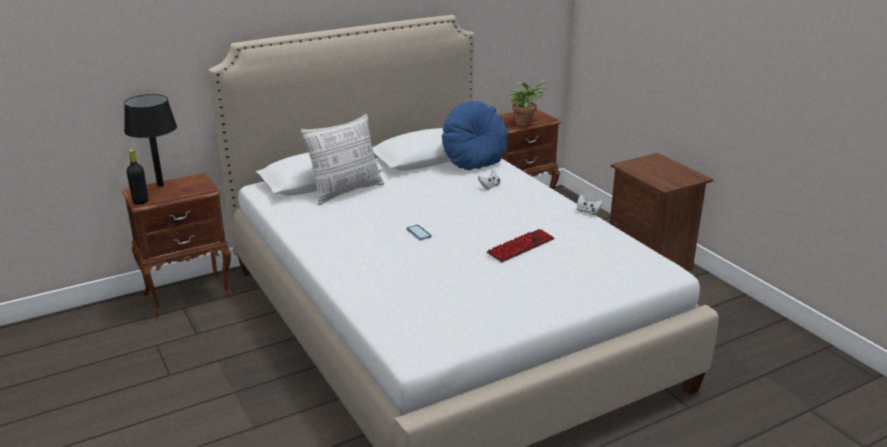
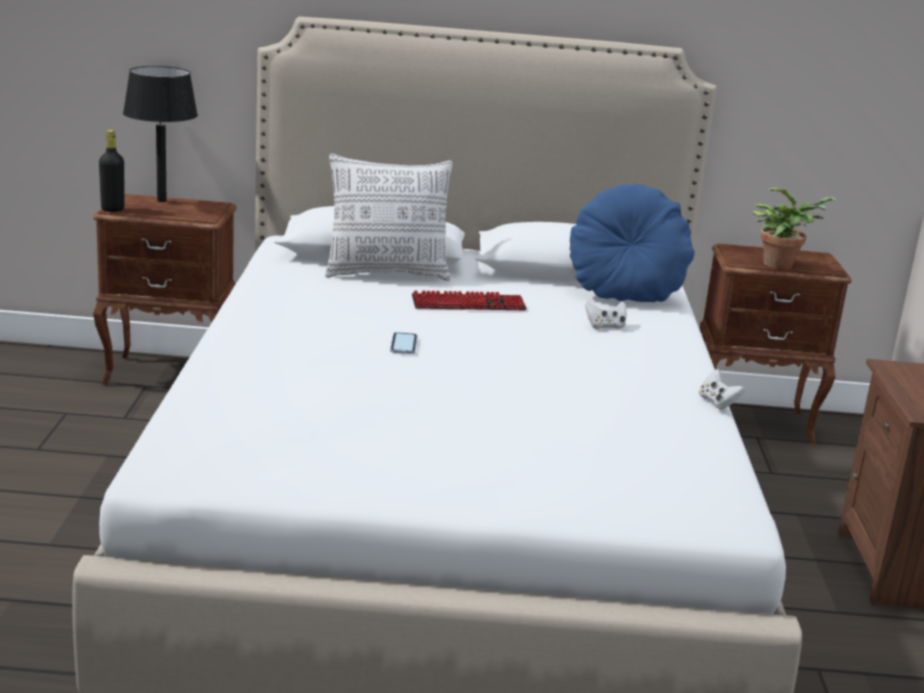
camera: 30 degrees right, 5 degrees down
keyboard [487,229,555,262] -> keyboard moved to [412,290,526,310]

